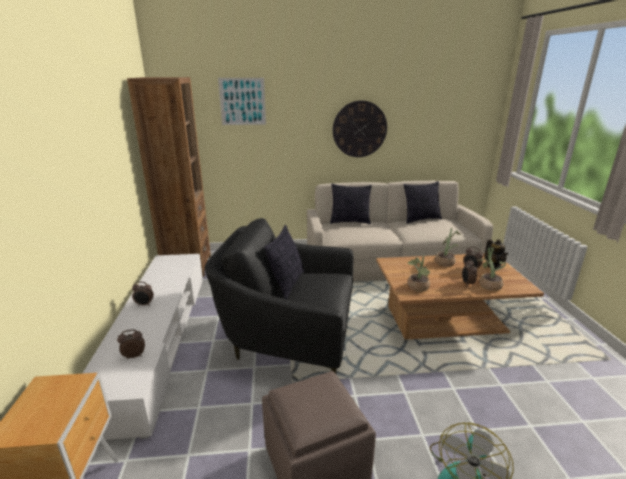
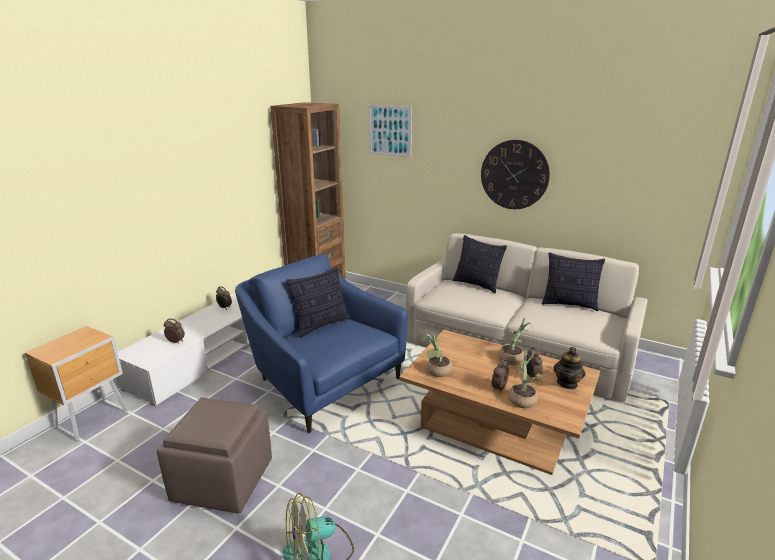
camera: 35 degrees right, 0 degrees up
black armchair [204,218,354,374] -> blue armchair [235,254,408,433]

